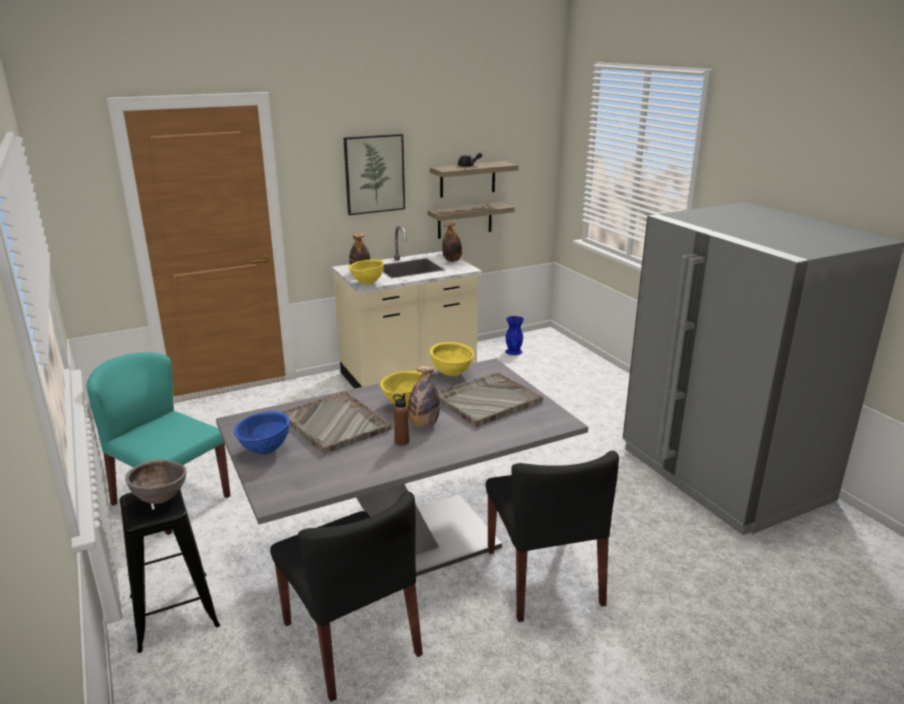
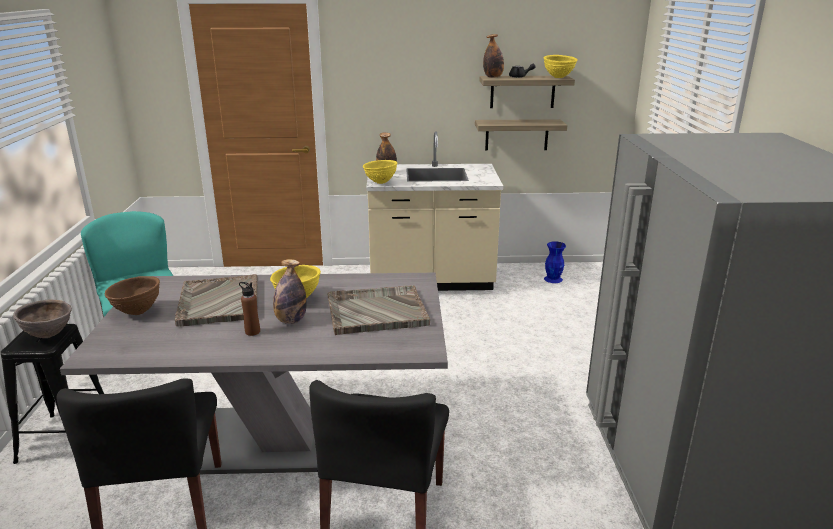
camera: 25 degrees right, 0 degrees up
blue bowl [234,411,290,454] -> brown bowl [105,276,160,315]
picture [344,134,405,215] -> none
yellow bowl [430,342,474,376] -> yellow bowl moved to [544,55,578,78]
bottle [442,222,462,262] -> bottle moved to [483,34,504,78]

